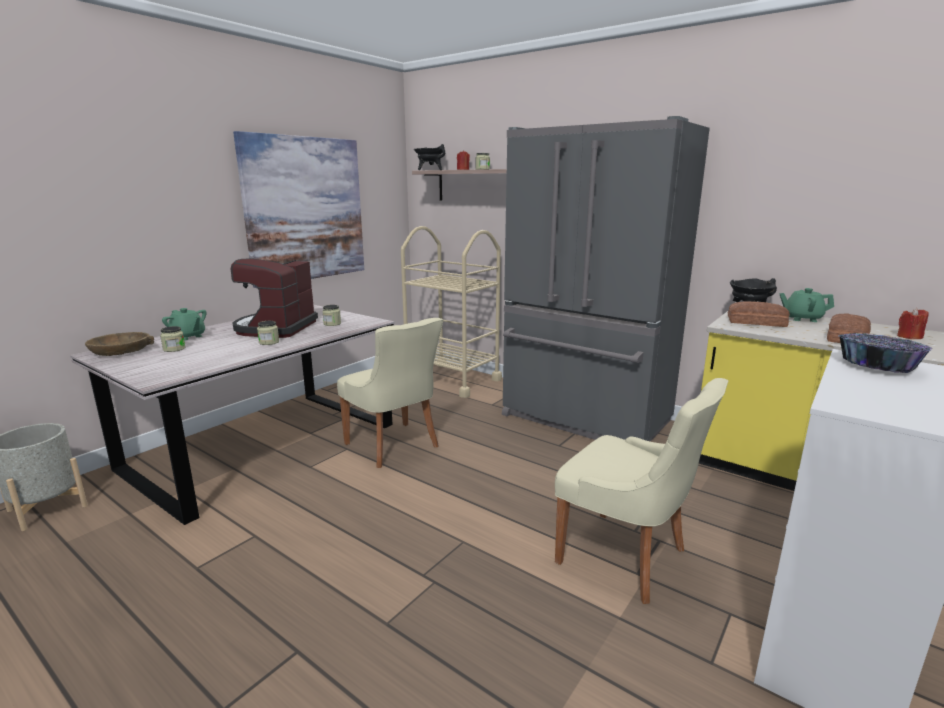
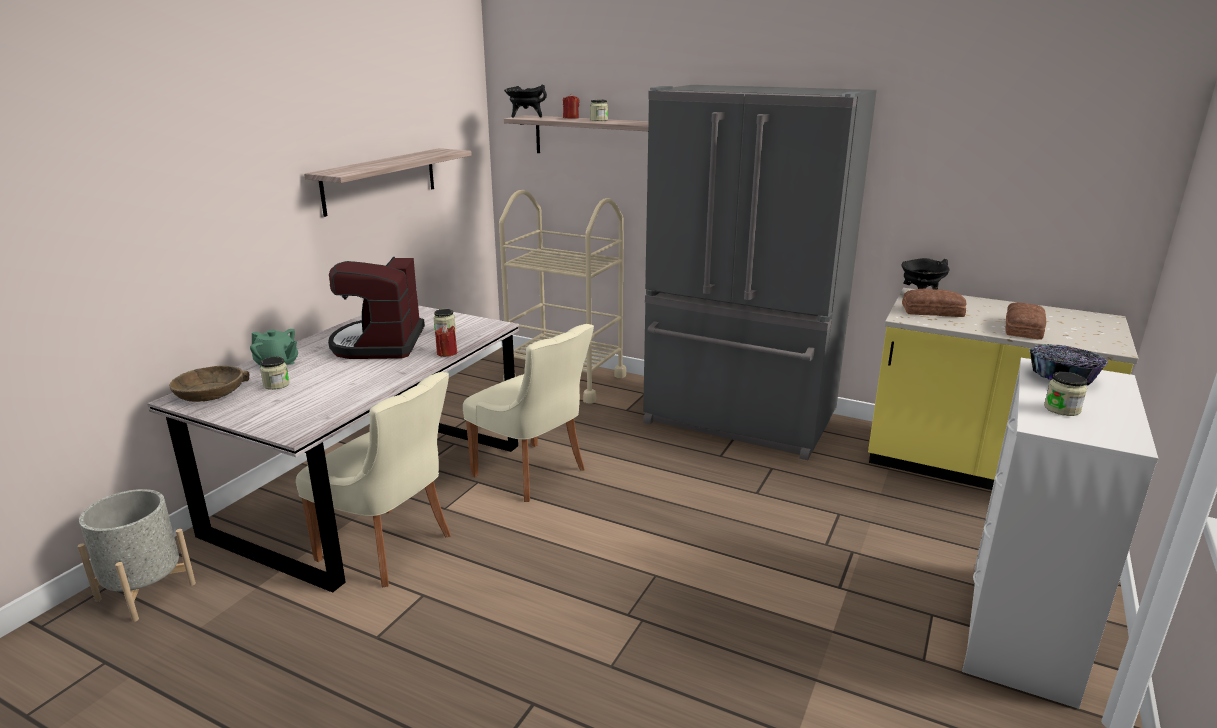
camera: 10 degrees left, 5 degrees up
picture [233,131,364,288] -> shelf [304,148,472,217]
jar [257,321,279,345] -> jar moved to [1044,372,1087,416]
beige chair [555,378,728,604] -> beige chair moved to [296,372,451,587]
green teapot [779,288,834,322] -> none
red candle [897,308,929,339] -> red candle moved to [435,325,457,357]

